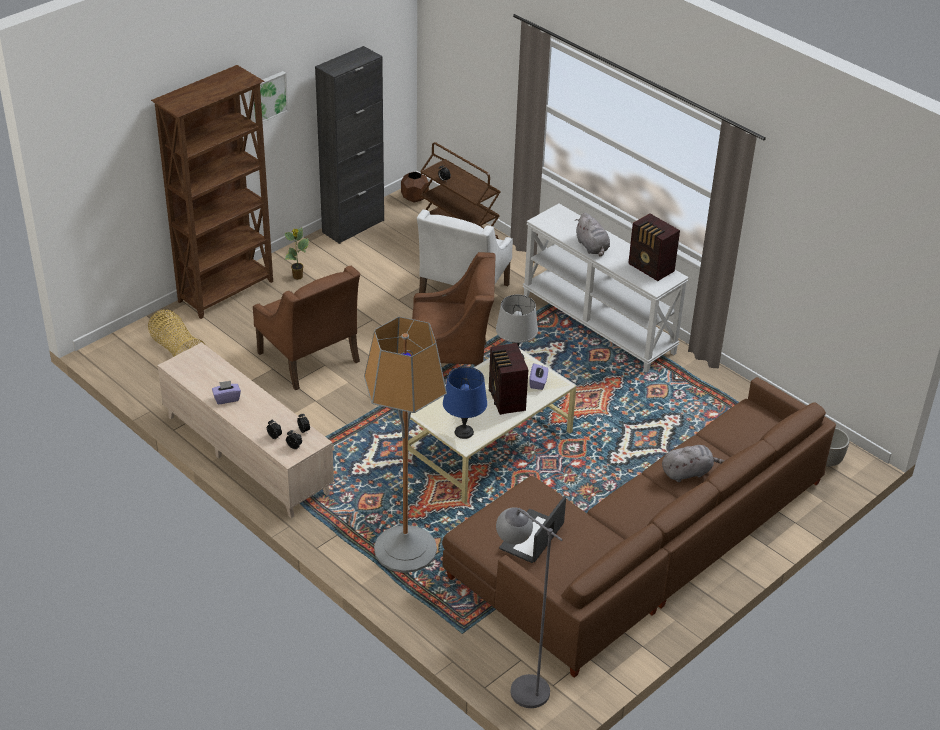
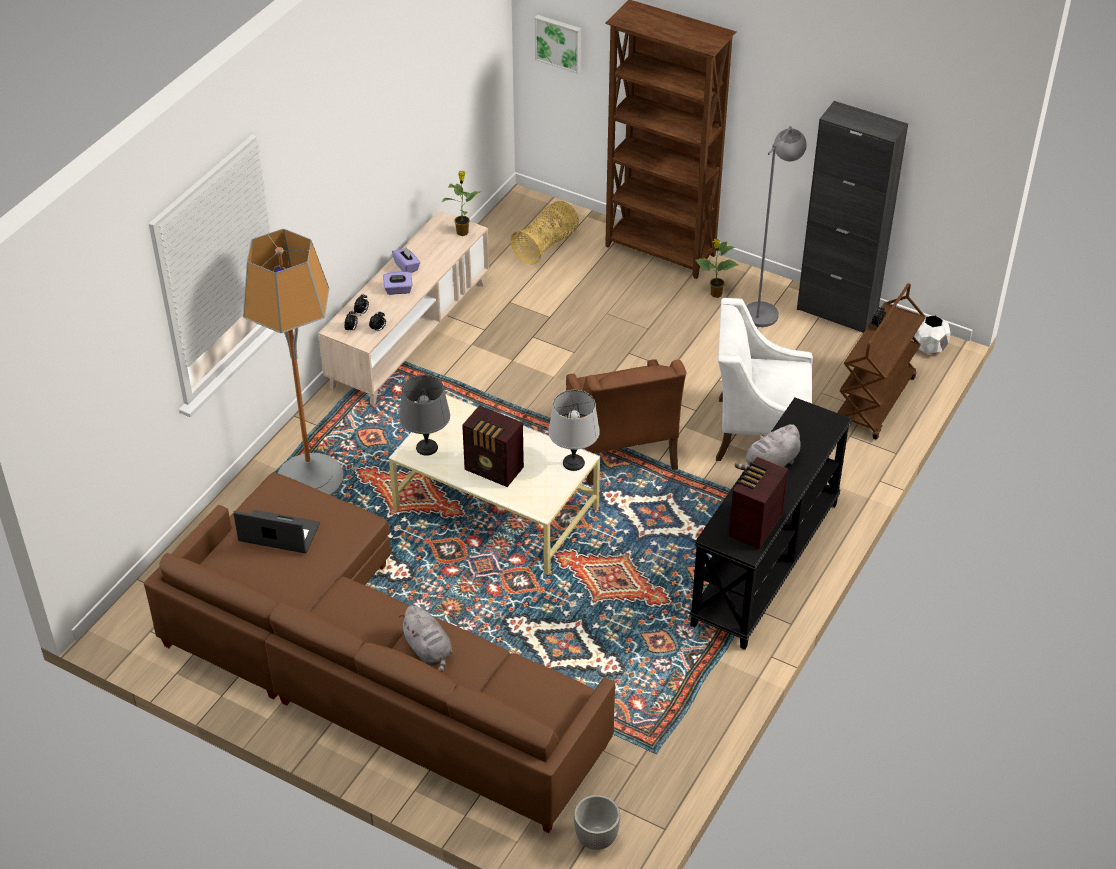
camera: 75 degrees right, 5 degrees up
picture [249,71,288,123] -> picture moved to [535,15,581,74]
brown armchair [253,266,360,390] -> none
brown planter [401,171,429,203] -> white planter [913,315,951,354]
blue table lamp [443,366,487,439] -> grey table lamp [399,375,450,456]
radio [489,343,528,415] -> radio turned 120 degrees counterclockwise [462,405,524,487]
grey floor lamp [496,507,563,708] -> grey floor lamp moved to [746,126,807,327]
white console table [523,204,689,373] -> black console table [689,398,852,650]
purple tissue box [529,363,548,390] -> purple tissue box moved to [383,271,412,295]
none -> potted plant [442,171,482,236]

